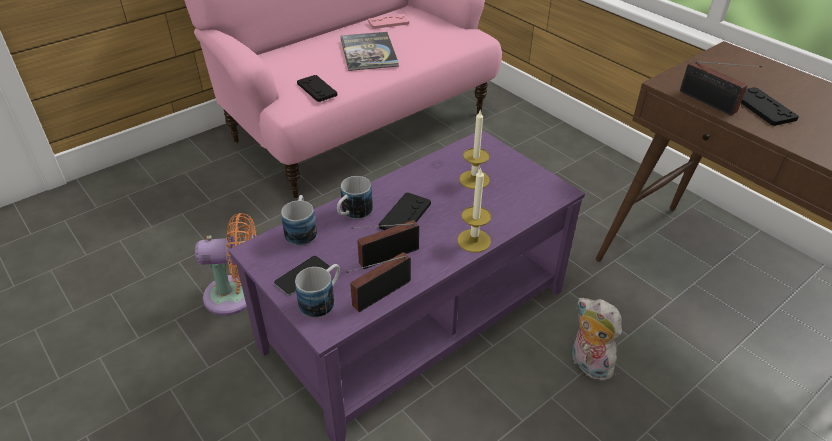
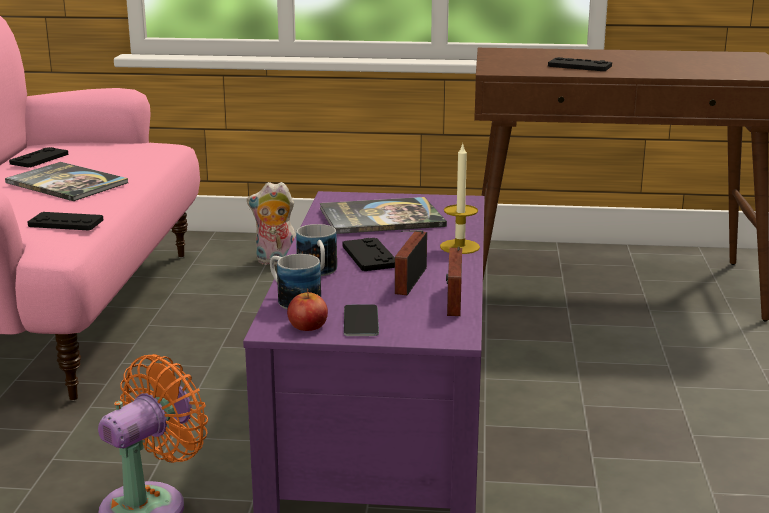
camera: 45 degrees left, 20 degrees down
mug [295,264,340,318] -> none
pink game controller [368,14,409,29] -> black game controller [9,147,68,168]
candle [459,110,490,189] -> book [320,197,447,234]
plush toy [572,298,622,381] -> plush toy moved to [247,182,296,266]
radio [680,61,762,115] -> none
none -> apple [287,289,328,331]

